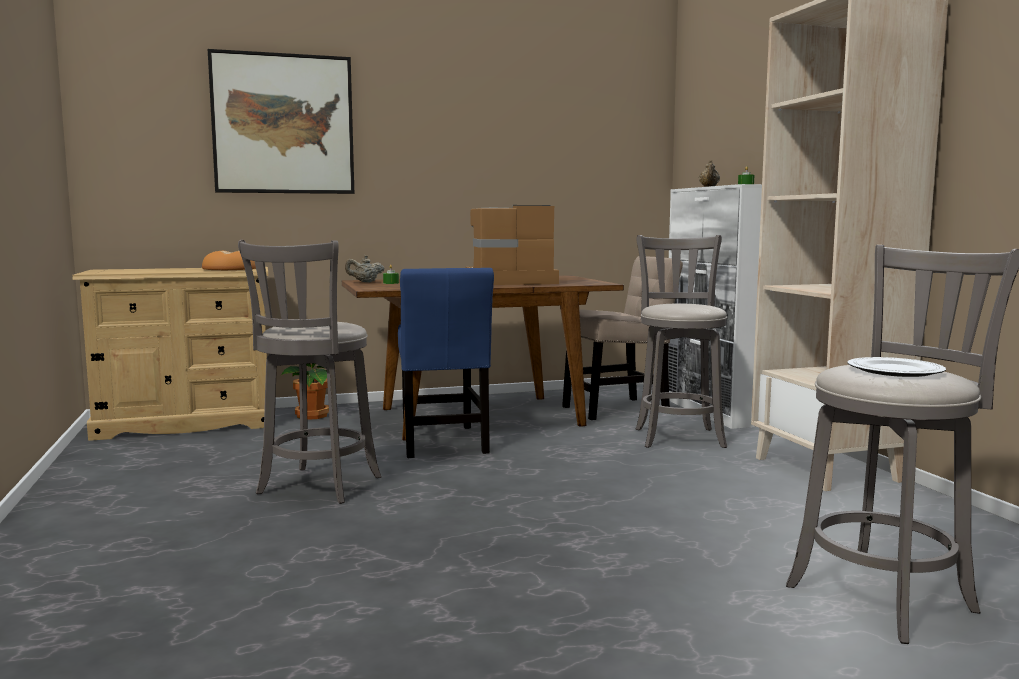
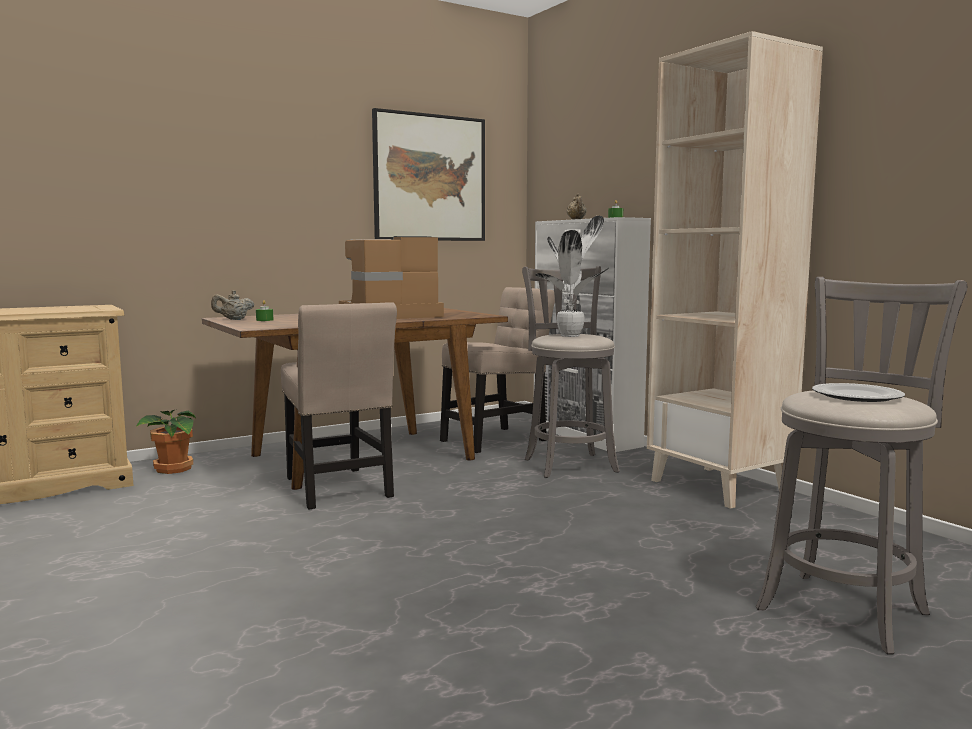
camera: 15 degrees left, 0 degrees up
bread [202,251,256,270] -> none
picture [208,49,354,194] -> picture moved to [372,108,485,241]
grey stool [238,240,381,504] -> none
blue chair [398,268,494,458] -> beige chair [281,302,397,509]
none -> potted plant [535,216,609,337]

